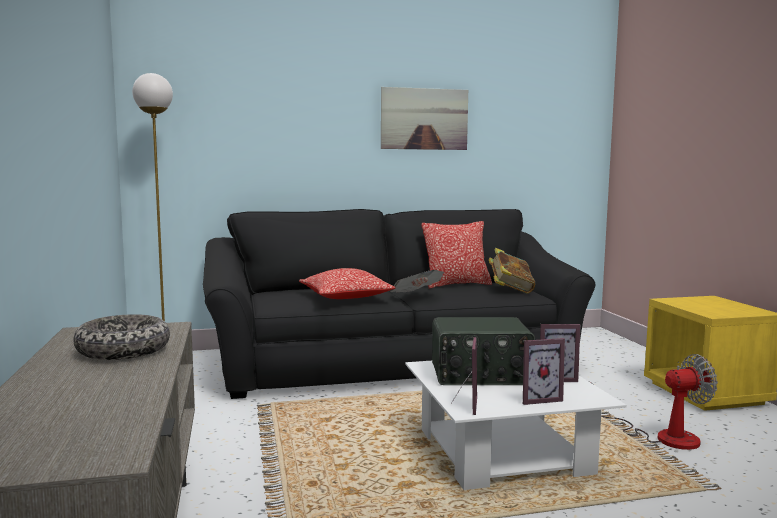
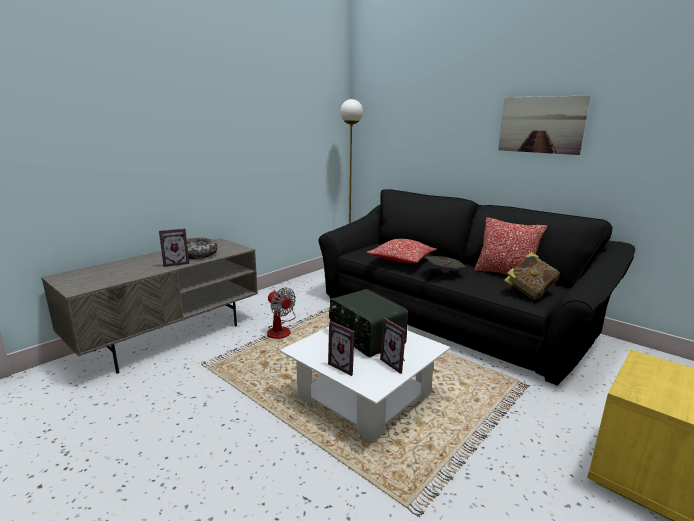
camera: 55 degrees right, 10 degrees up
picture frame [451,337,477,415] -> picture frame moved to [159,229,189,267]
fan [589,354,718,450] -> fan moved to [267,288,296,339]

